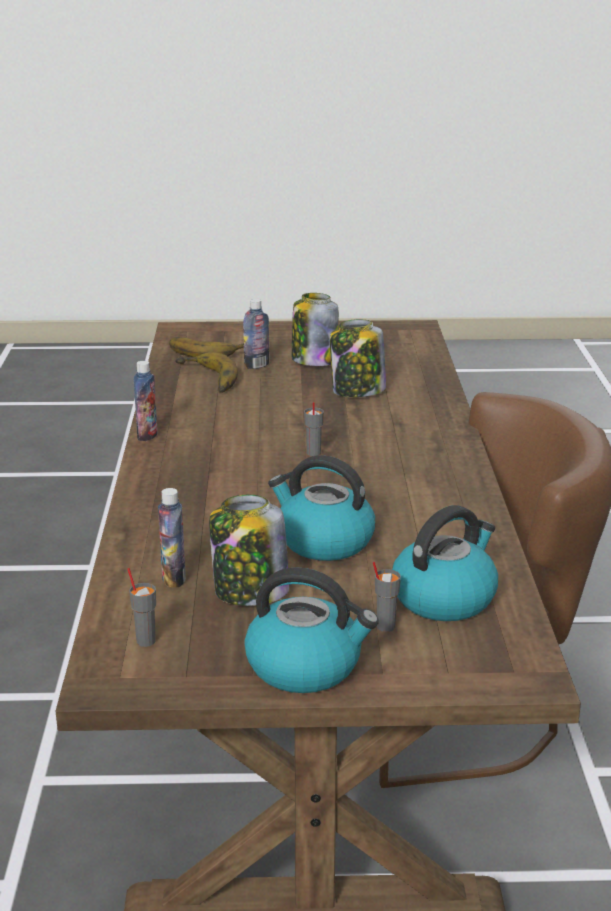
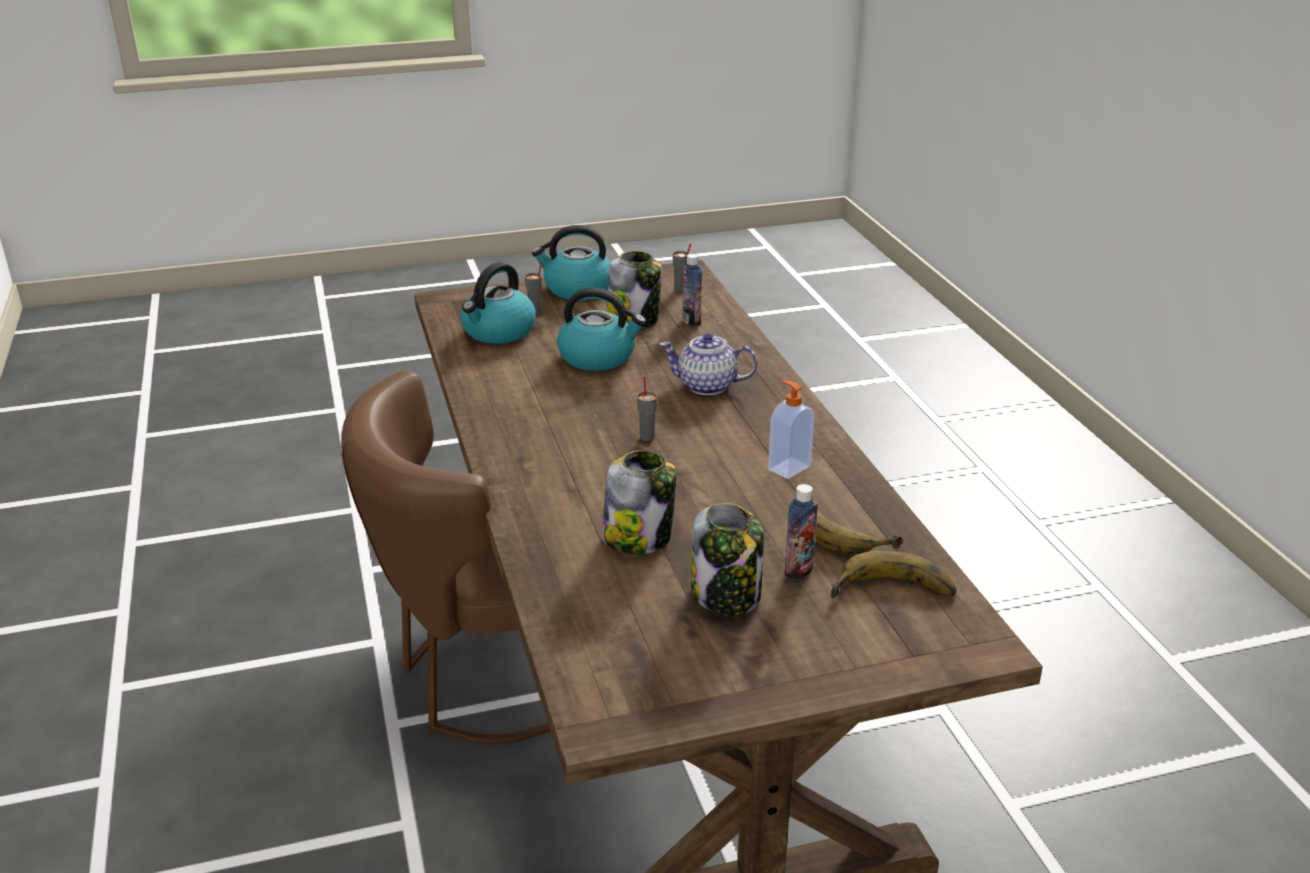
camera: 165 degrees right, 5 degrees up
bottle [133,361,158,441] -> none
none -> teapot [659,333,757,395]
none -> soap dispenser [768,381,815,479]

